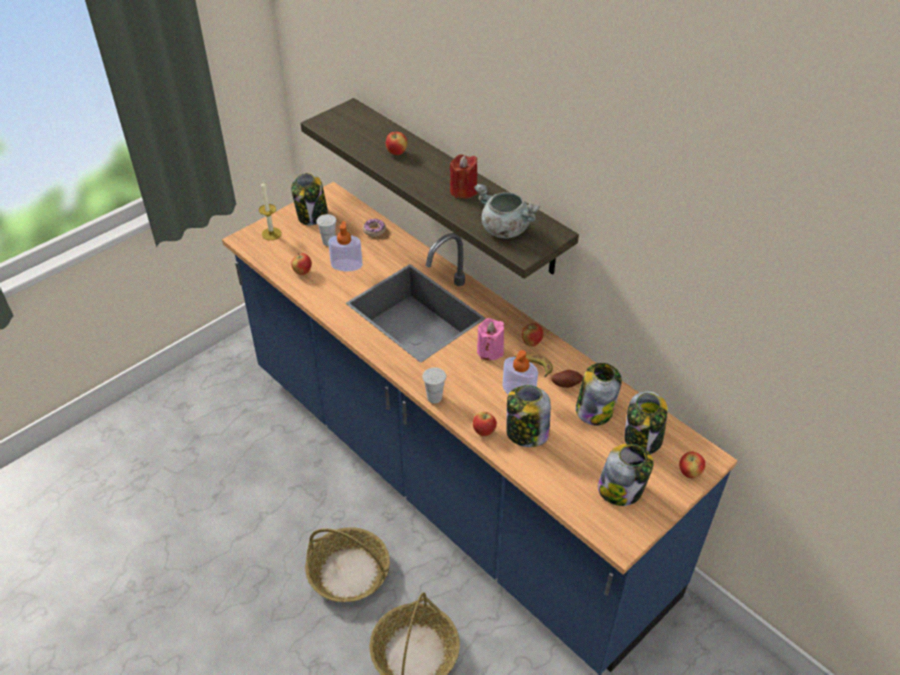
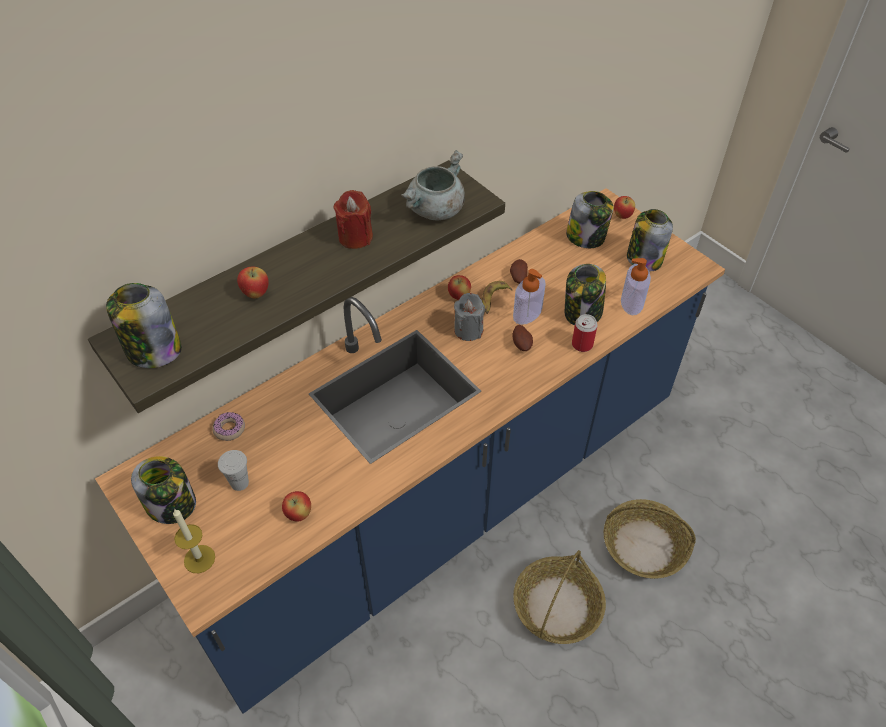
camera: 85 degrees left, 5 degrees up
soap dispenser [328,221,363,271] -> soap dispenser moved to [621,258,651,315]
white cup [422,367,446,403] -> none
apple [473,412,497,436] -> can [572,314,598,352]
pink candle [477,318,504,360] -> grey candle [454,293,485,341]
jar [576,363,622,426] -> jar moved to [106,283,182,368]
none -> potato [513,325,533,351]

